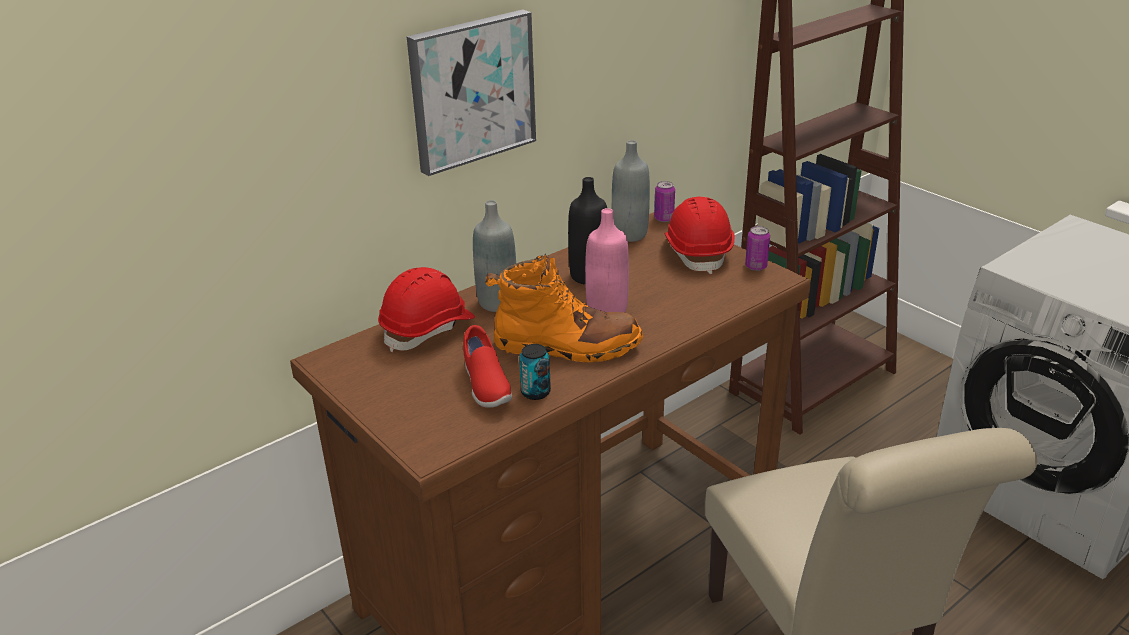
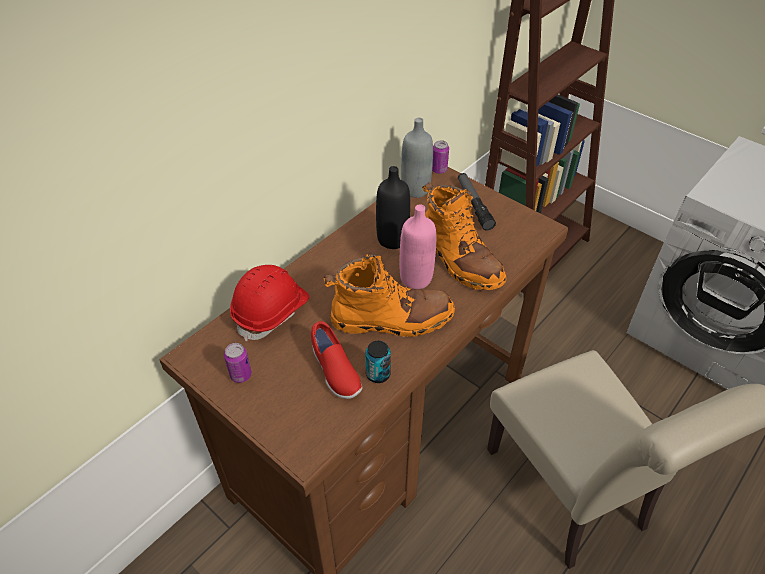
camera: 10 degrees left, 15 degrees up
picture [406,9,536,176] -> none
grey bottle [473,200,516,312] -> none
red hard hat [664,197,735,274] -> flashlight [458,173,496,231]
can [745,226,770,271] -> can moved to [224,343,252,383]
none -> orange boot [422,182,507,290]

